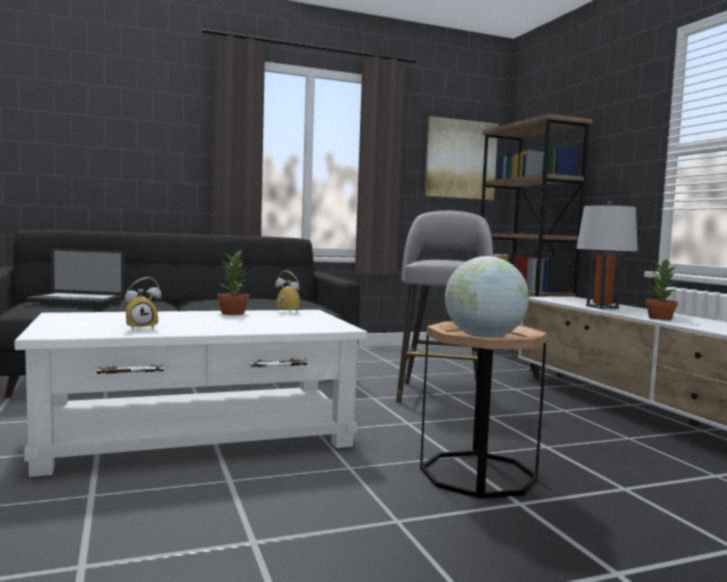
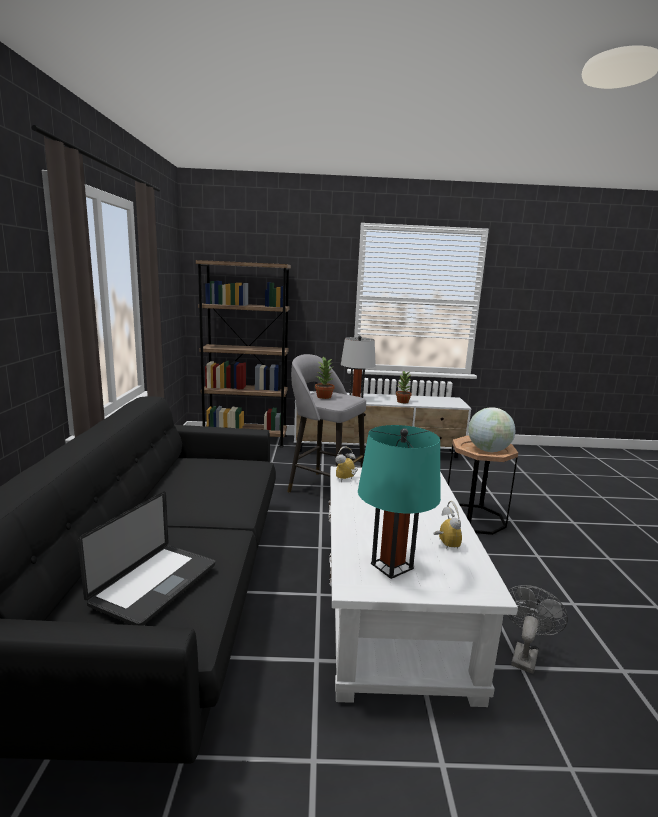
camera: 70 degrees left, 10 degrees up
potted plant [217,250,249,315] -> potted plant moved to [315,357,334,399]
picture [425,116,498,200] -> none
none -> turquoise table lamp [358,425,441,579]
none -> grey fan [507,585,568,674]

